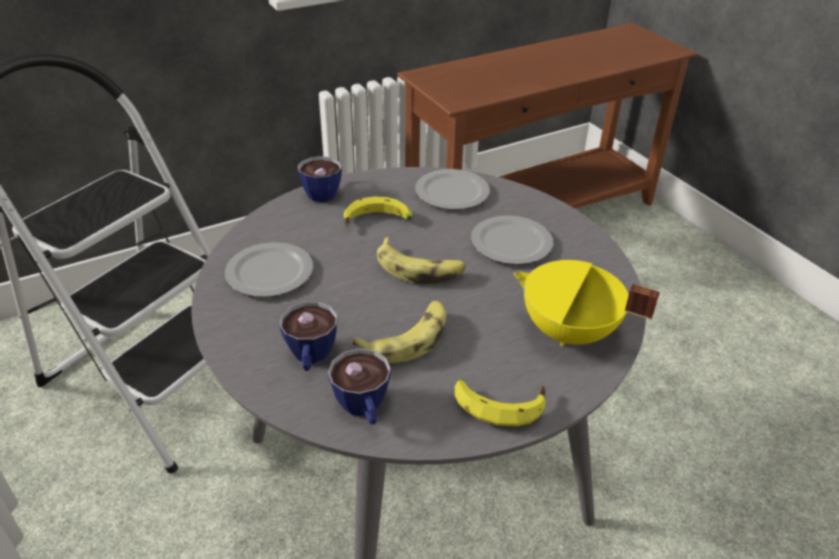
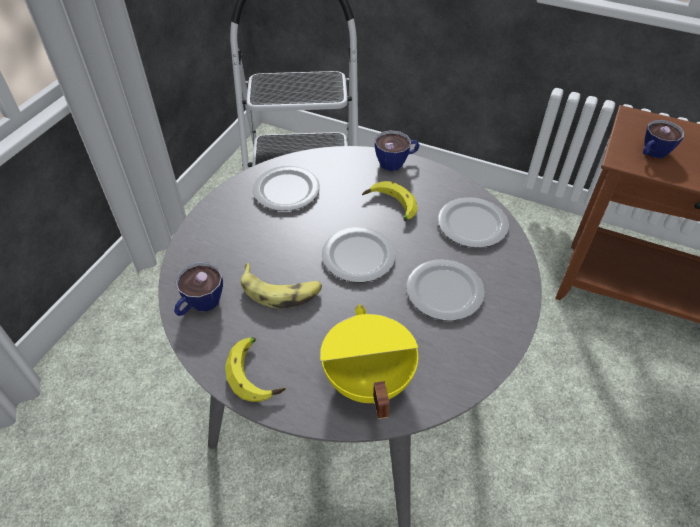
camera: 55 degrees right, 10 degrees up
cup [279,302,337,371] -> cup moved to [643,120,684,158]
banana [377,237,466,284] -> plate [322,227,396,282]

